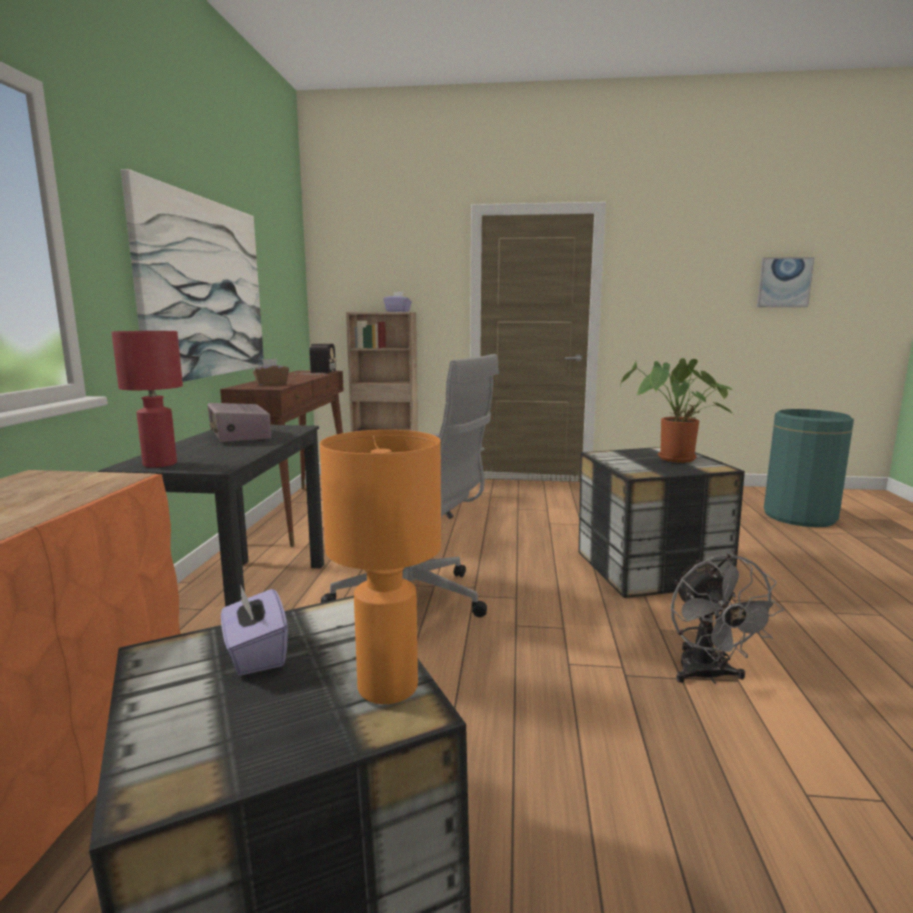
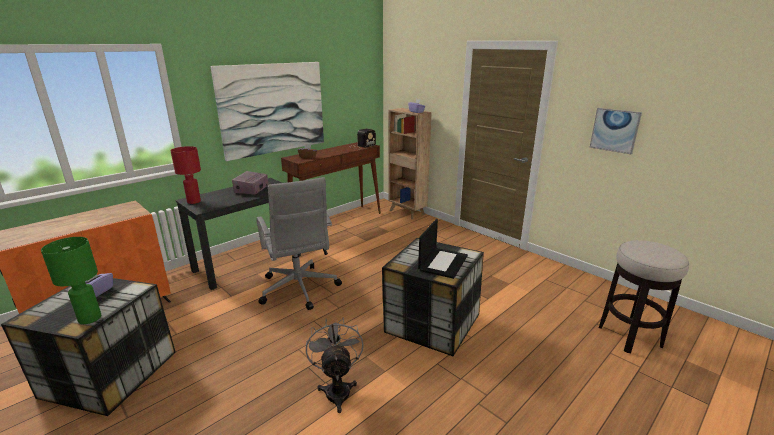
camera: 40 degrees right, 10 degrees up
orange table lamp [320,430,441,704] -> green table lamp [41,237,101,324]
potted plant [620,358,733,463] -> laptop [418,219,468,279]
grey fan [671,554,784,684] -> grey fan turned 135 degrees clockwise [306,318,364,413]
picture [757,257,814,307] -> picture moved to [590,108,642,154]
green trash can [764,409,854,527] -> stool [599,240,689,354]

